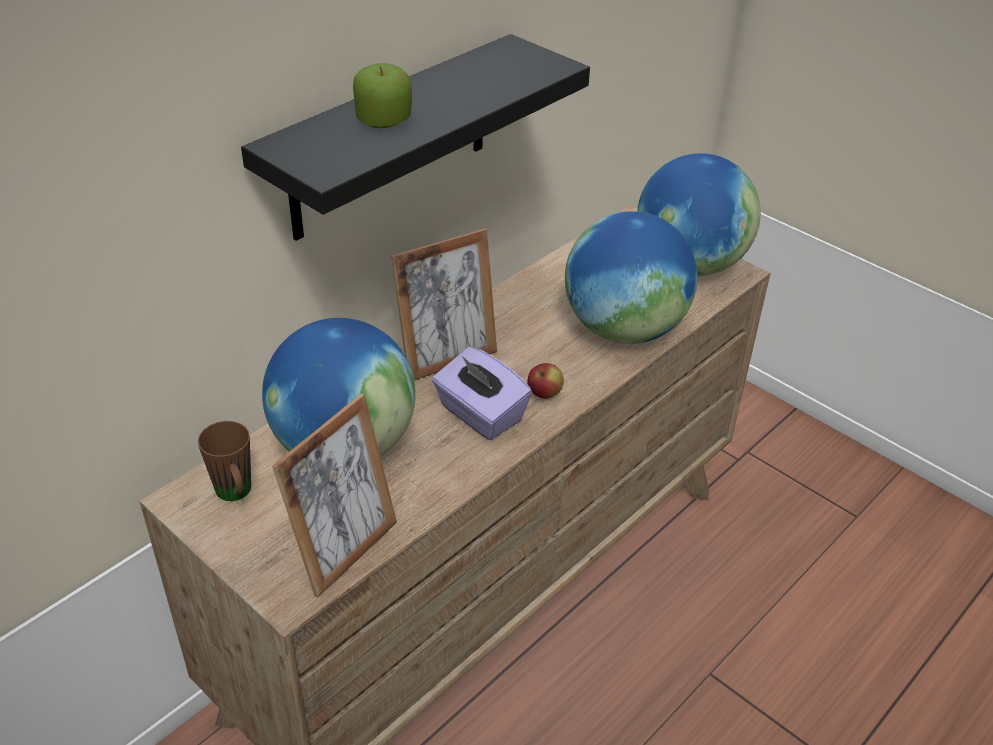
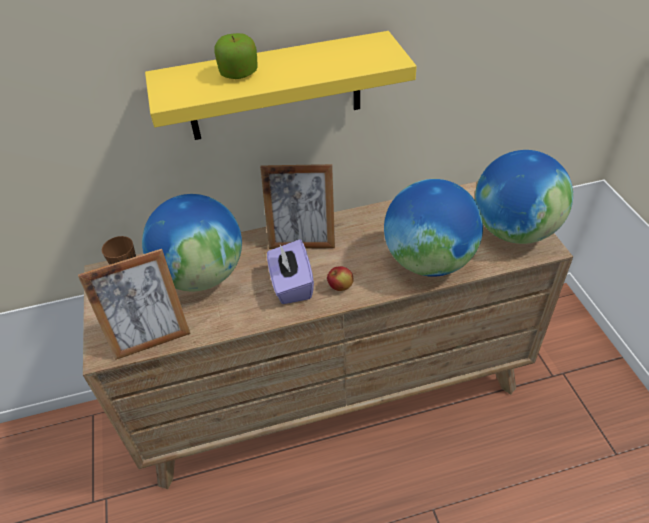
camera: 35 degrees right, 5 degrees up
black shelf [241,34,590,241] -> yellow shelf [145,31,417,140]

